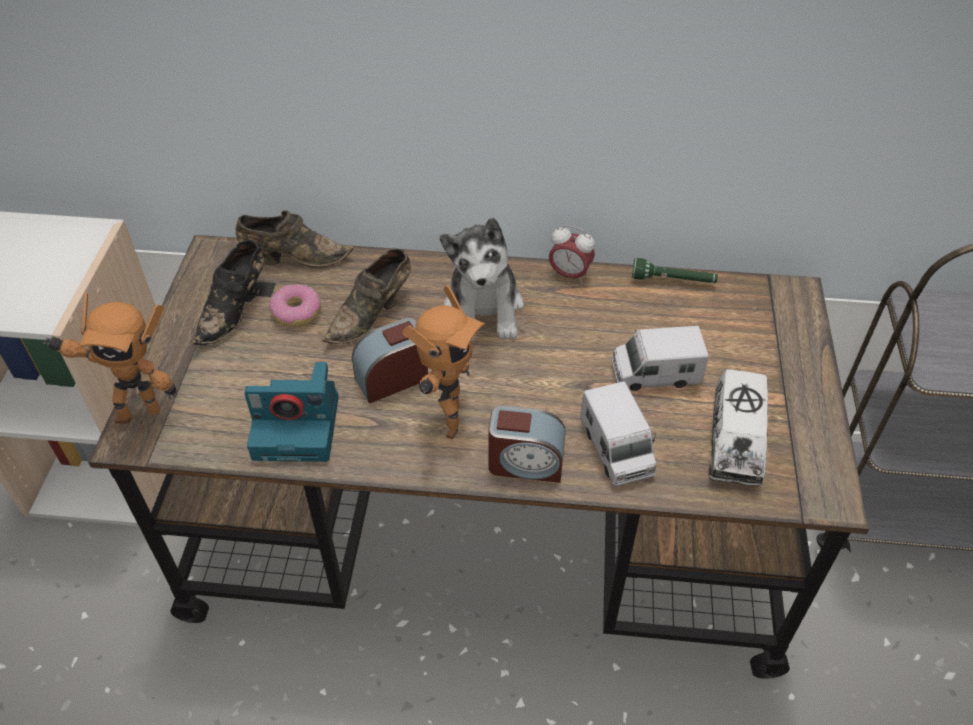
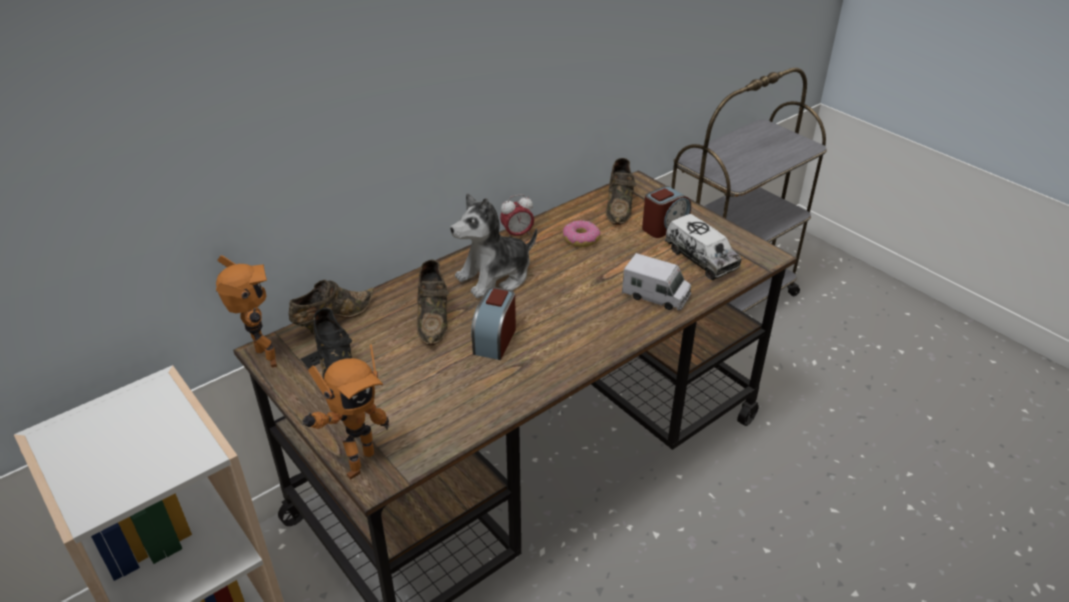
camera: 45 degrees left, 10 degrees down
camera [244,362,339,462] -> none
donut [269,284,321,327] -> donut moved to [563,220,600,247]
toy robot [402,285,485,440] -> toy robot moved to [216,255,277,368]
plush toy [440,218,524,341] -> plush toy turned 105 degrees clockwise [450,193,537,298]
alarm clock [488,405,566,483] -> alarm clock moved to [642,186,691,238]
toy truck [611,326,709,391] -> none
green flashlight [632,258,718,283] -> none
none -> brown shoe [606,158,636,225]

